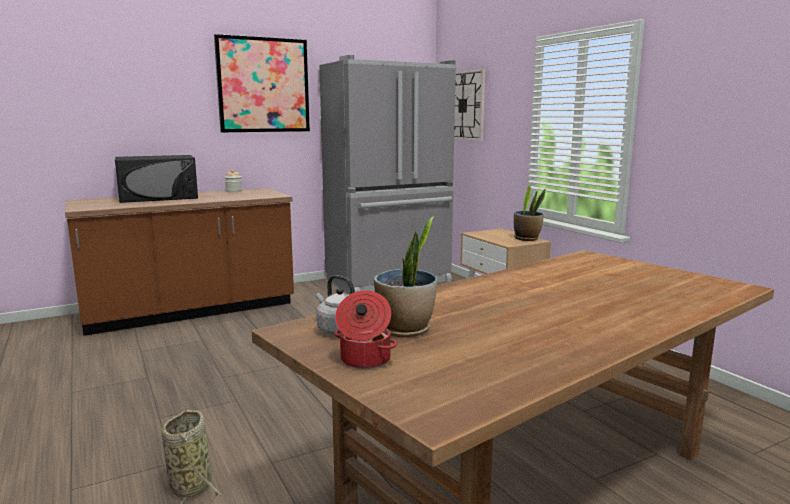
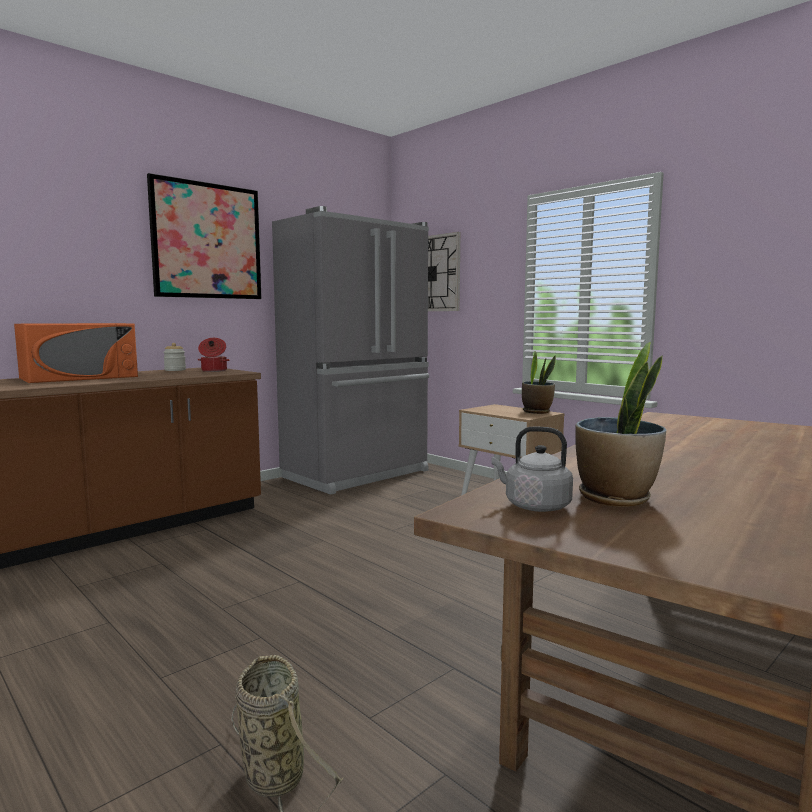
camera: 15 degrees left, 5 degrees down
black microwave [115,155,198,203] -> orange microwave [14,323,138,383]
cooking pot [334,290,397,369] -> cooking pot moved to [198,338,230,372]

